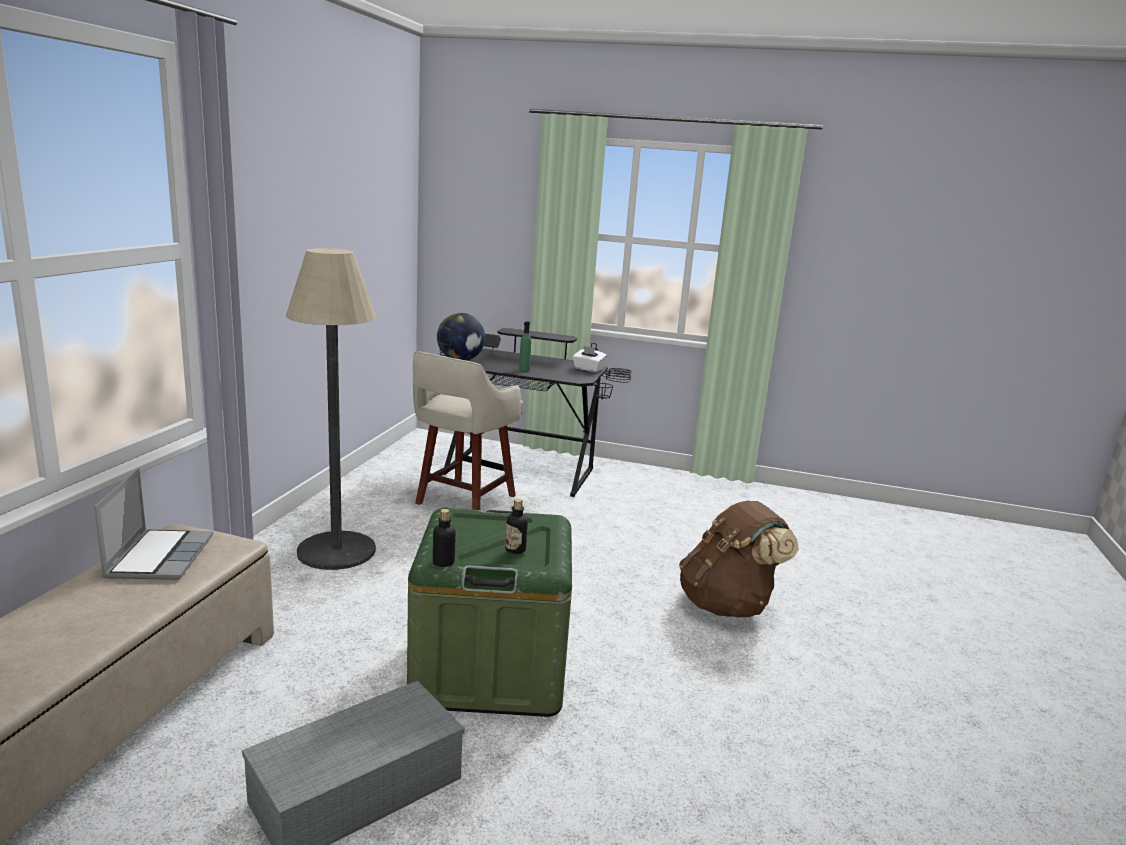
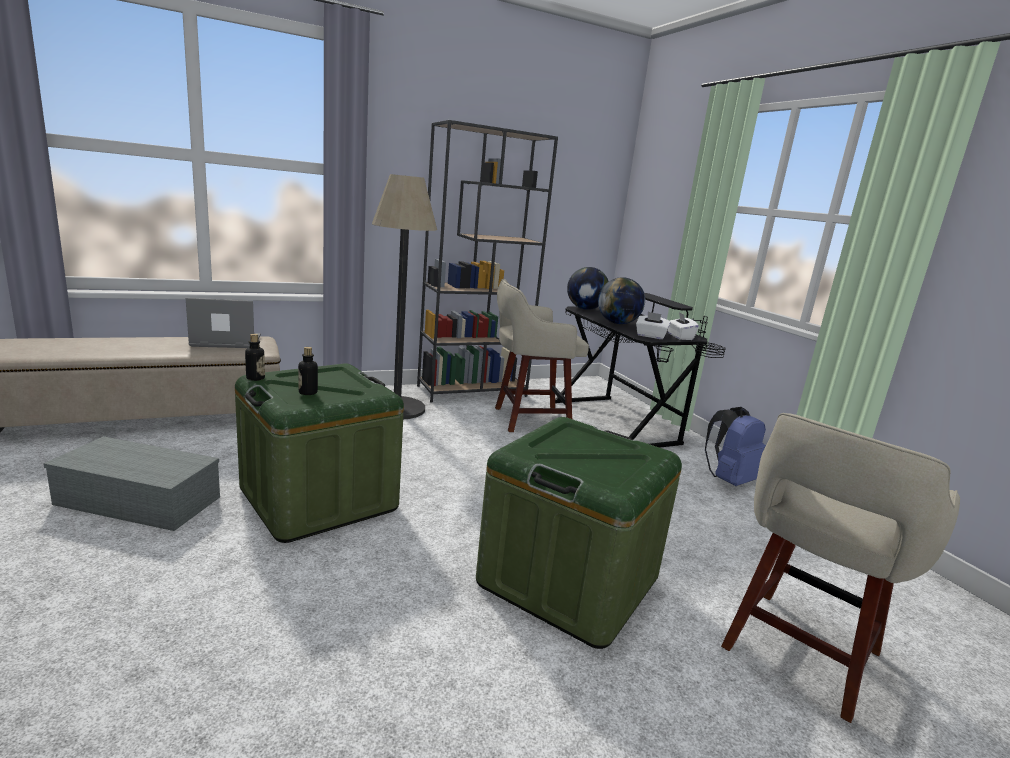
camera: 50 degrees right, 0 degrees up
laptop [94,468,213,580] -> laptop turned 150 degrees counterclockwise [186,298,261,348]
green bottle [519,321,531,371] -> globe [598,277,645,324]
brown backpack [679,500,799,617] -> green storage box [476,417,682,649]
none -> bookcase [417,120,558,403]
none -> white tissue box [636,312,671,339]
none -> blue backpack [705,407,766,486]
none -> beige stool [721,413,960,723]

